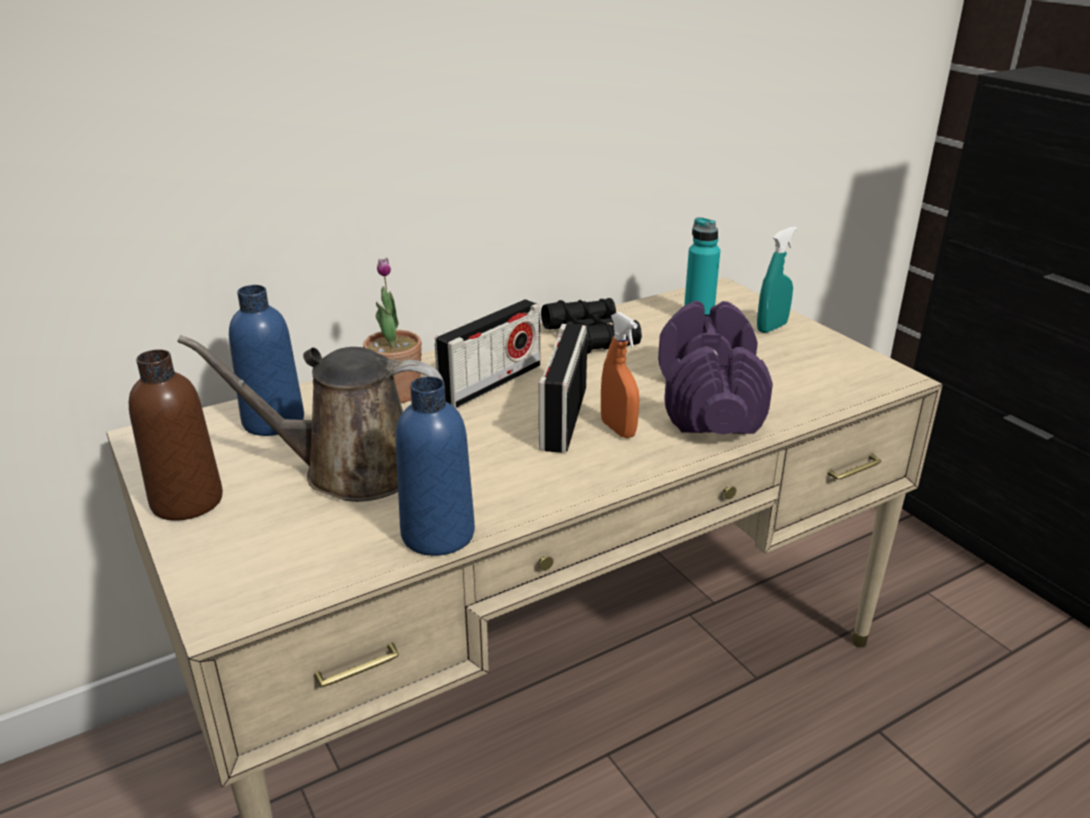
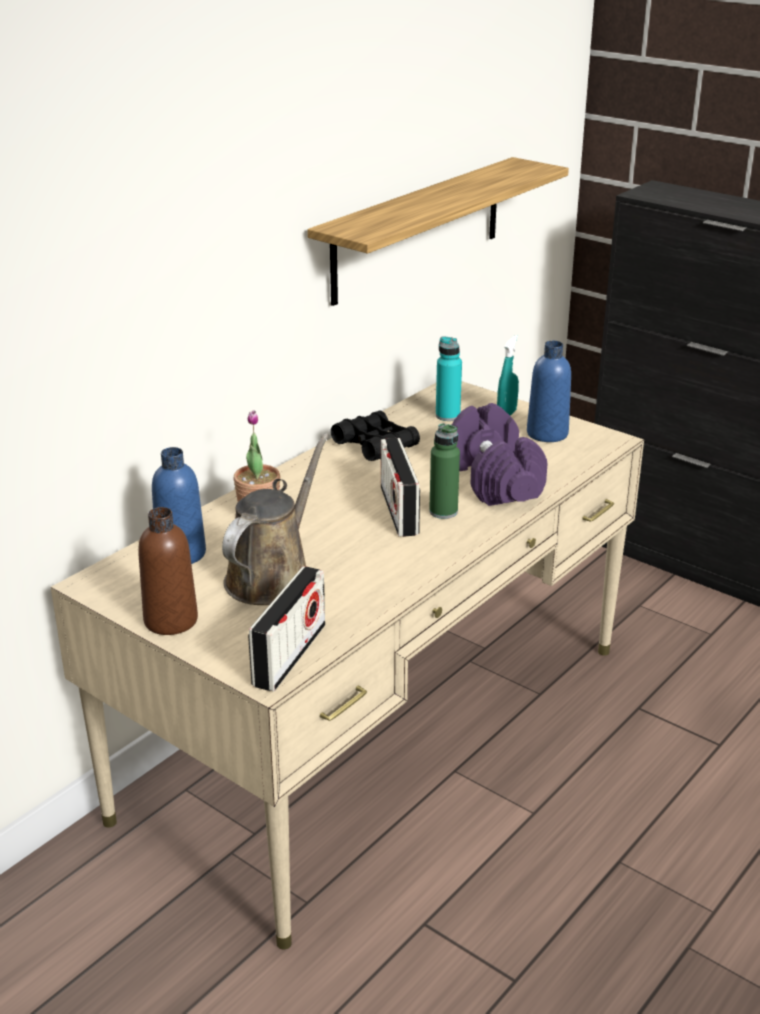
camera: 20 degrees left, 0 degrees up
brown watering can [177,335,444,502] -> brown watering can turned 135 degrees clockwise [222,433,329,605]
blue bottle [396,377,475,556] -> blue bottle moved to [527,341,571,442]
radio [435,299,540,408] -> radio moved to [248,566,325,692]
orange spray bottle [601,312,640,438] -> green bottle [429,423,460,519]
none -> shelf [307,157,569,306]

